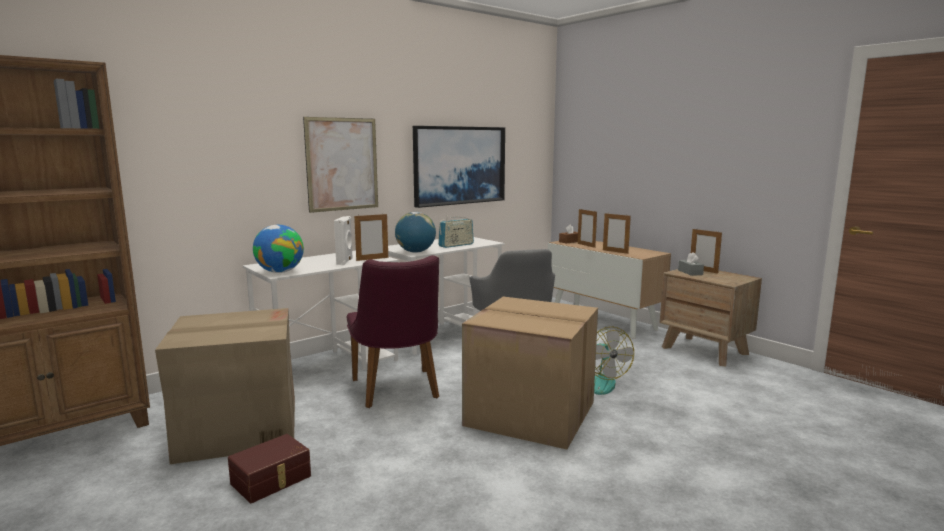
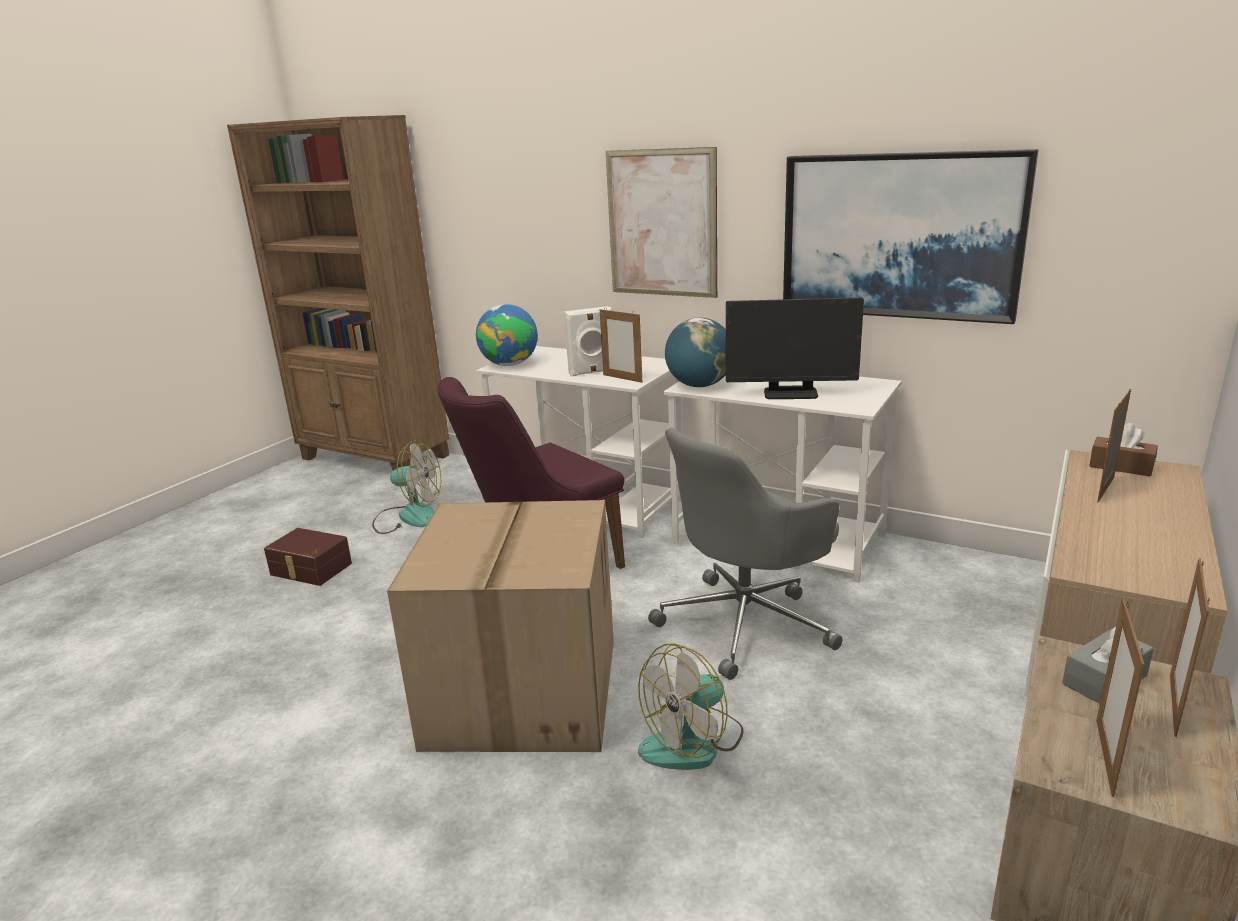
camera: 70 degrees right, 10 degrees up
cardboard box [155,308,295,464] -> fan [372,441,441,534]
radio [438,215,474,248] -> monitor [726,297,864,399]
picture frame [603,212,631,254] -> picture frame moved to [1096,598,1145,797]

